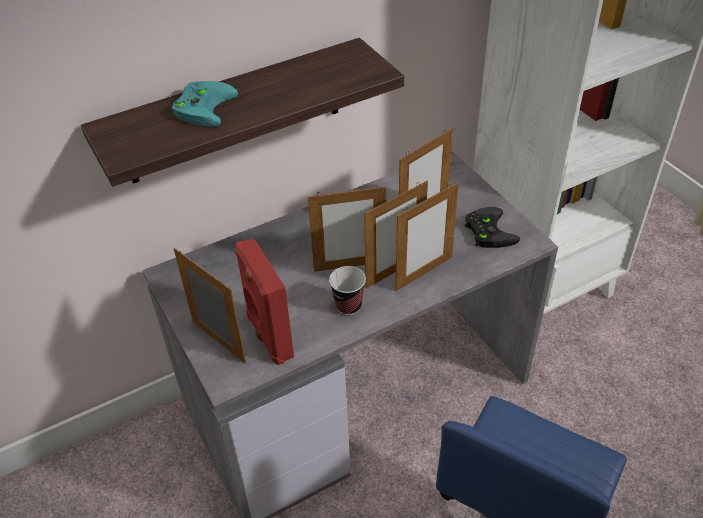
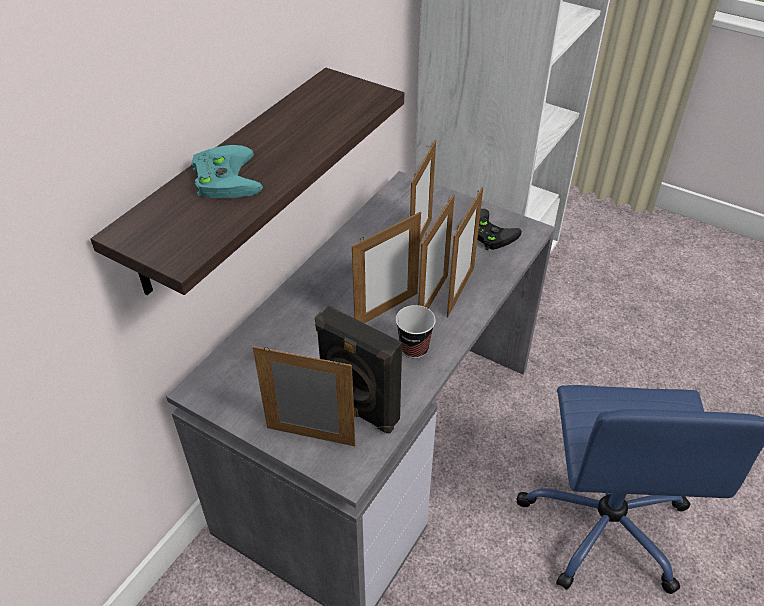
camera: 30 degrees left, 0 degrees up
red speaker [234,238,294,365] -> black speaker [315,306,402,434]

